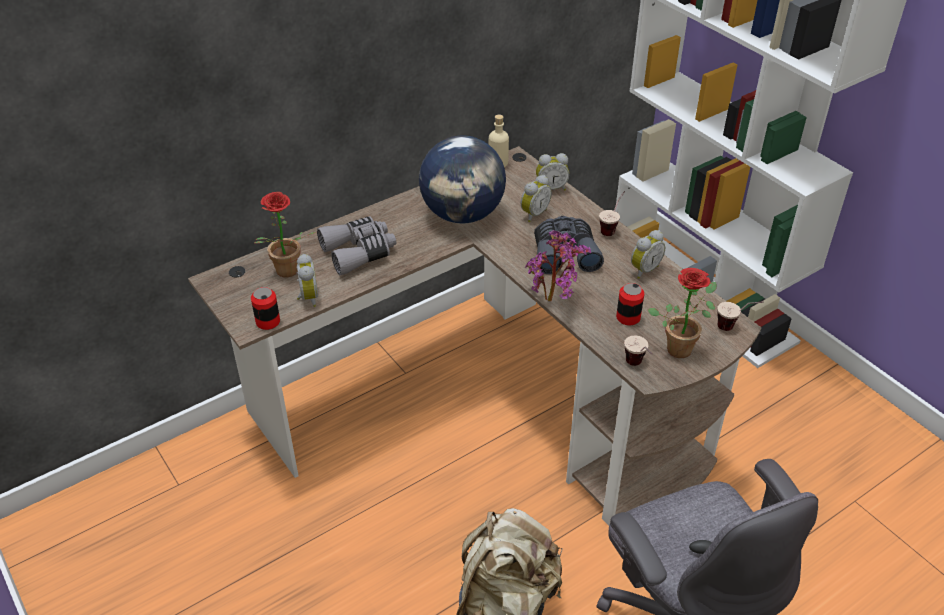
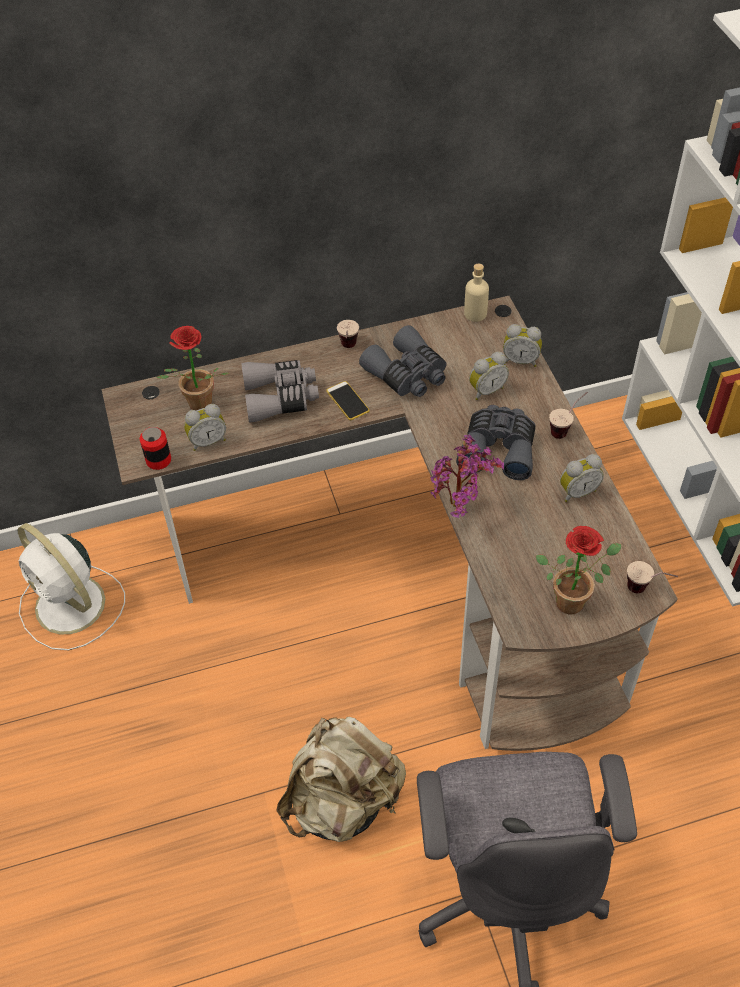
camera: 20 degrees right, 10 degrees up
alarm clock [296,253,318,307] -> alarm clock turned 60 degrees clockwise [184,404,226,451]
globe [419,135,506,224] -> grey binoculars [359,325,447,397]
can [616,283,644,326] -> none
cup [624,336,652,366] -> cup moved to [337,320,359,348]
none -> white fan [18,523,125,650]
none -> phone [326,381,370,420]

